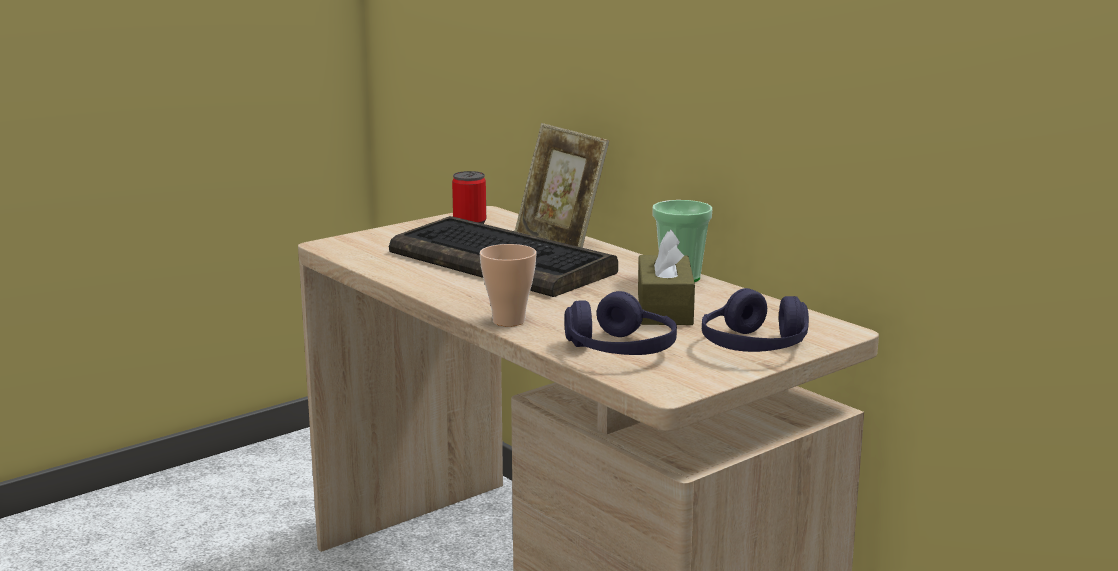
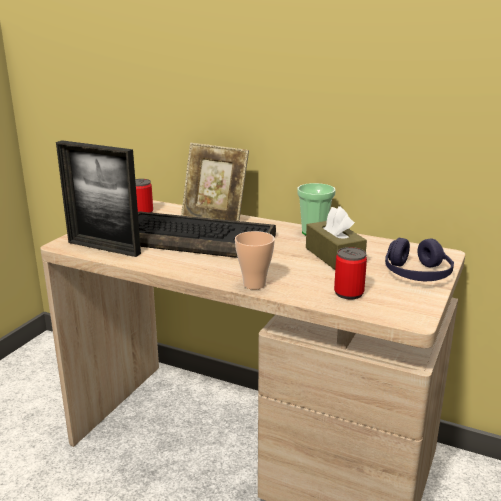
camera: 25 degrees left, 5 degrees up
purple headphones [564,291,677,355] -> can [334,247,367,300]
none -> picture frame [56,140,141,257]

